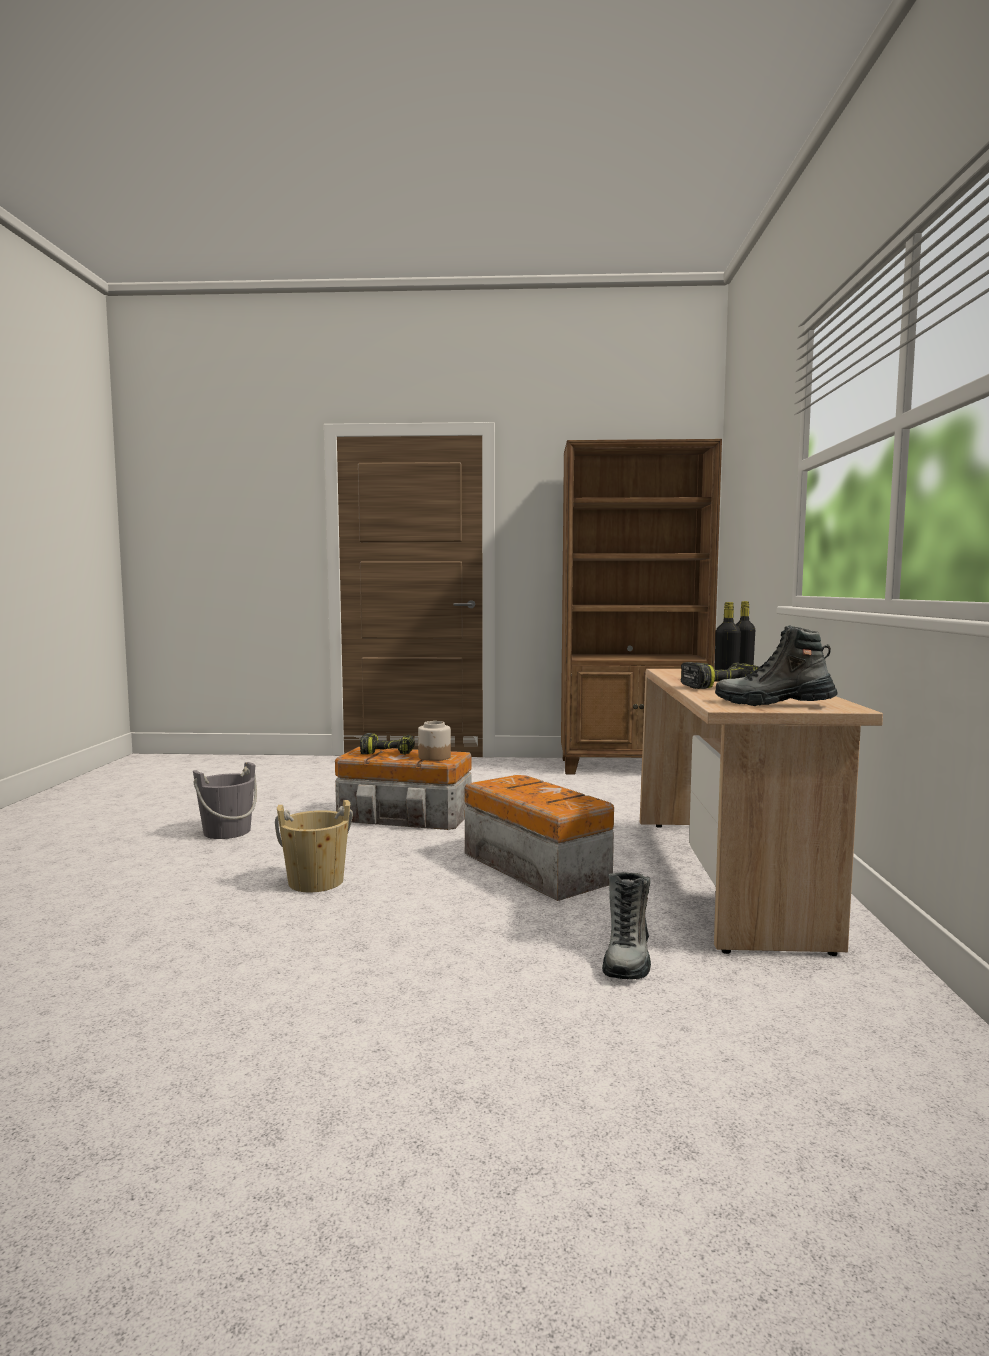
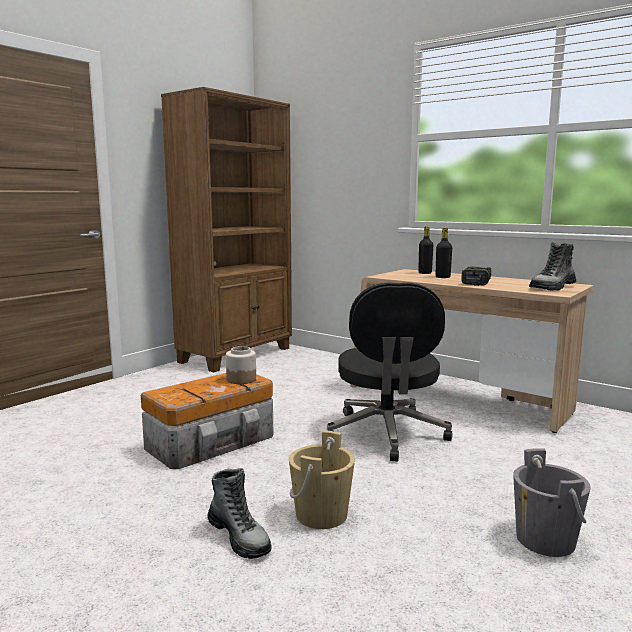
camera: 55 degrees left, 5 degrees up
grey bucket [193,762,257,839] -> grey bucket moved to [513,448,591,557]
power drill [360,733,415,754] -> none
storage box [464,775,614,901] -> black office chair [327,283,452,462]
boot [602,872,651,980] -> boot moved to [208,468,272,559]

